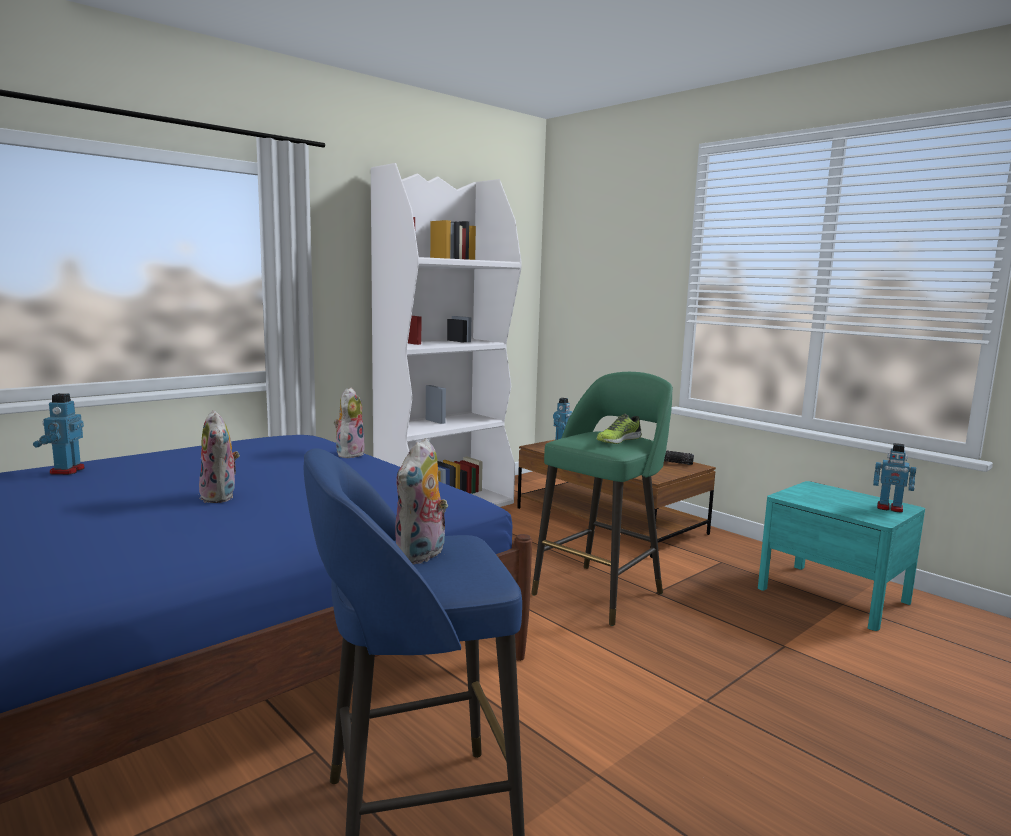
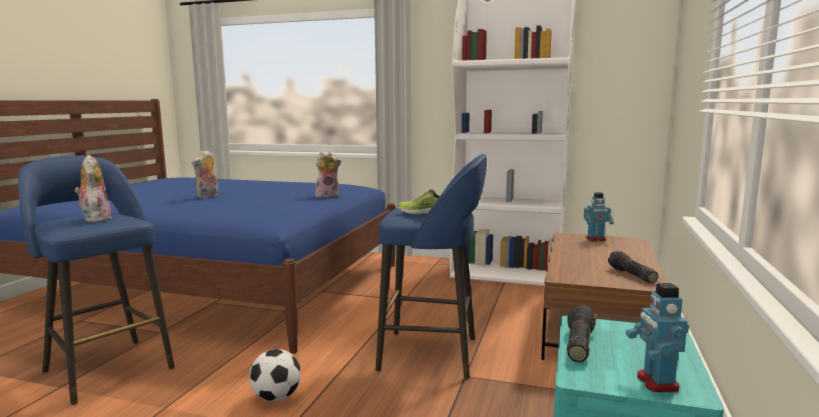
camera: 60 degrees right, 0 degrees up
toy robot [33,393,85,475] -> none
plush toy [395,438,448,565] -> plush toy turned 75 degrees clockwise [74,155,112,222]
green stool [531,372,673,626] -> blue stool [375,154,487,379]
none -> football [249,349,301,401]
none -> flashlight [567,305,596,362]

